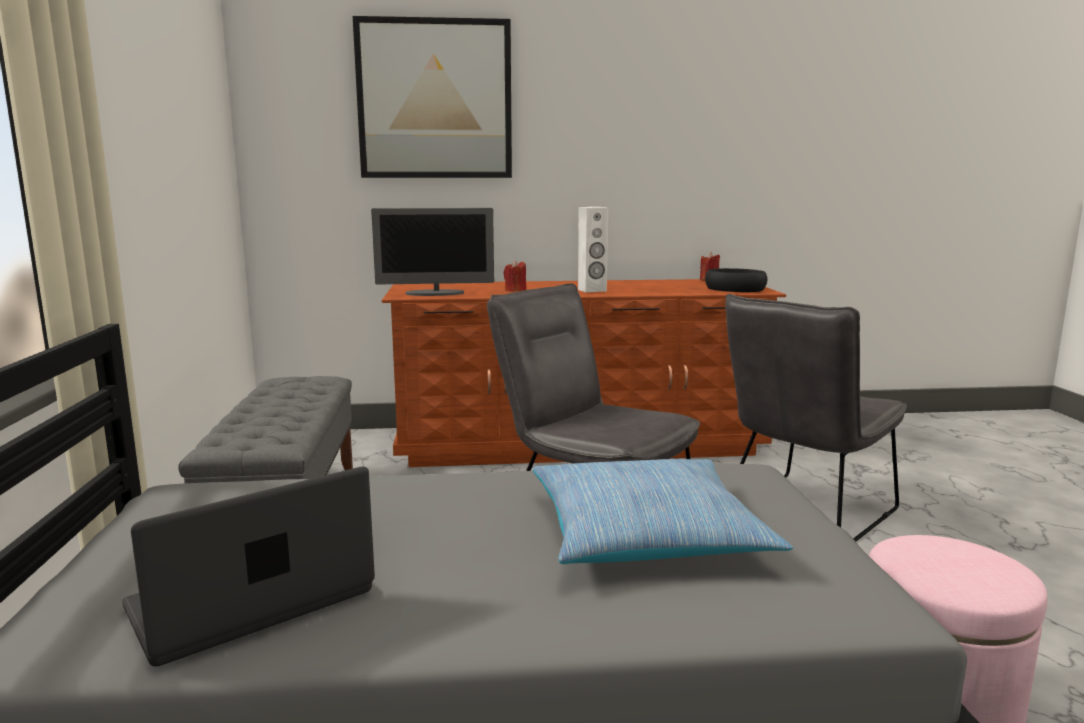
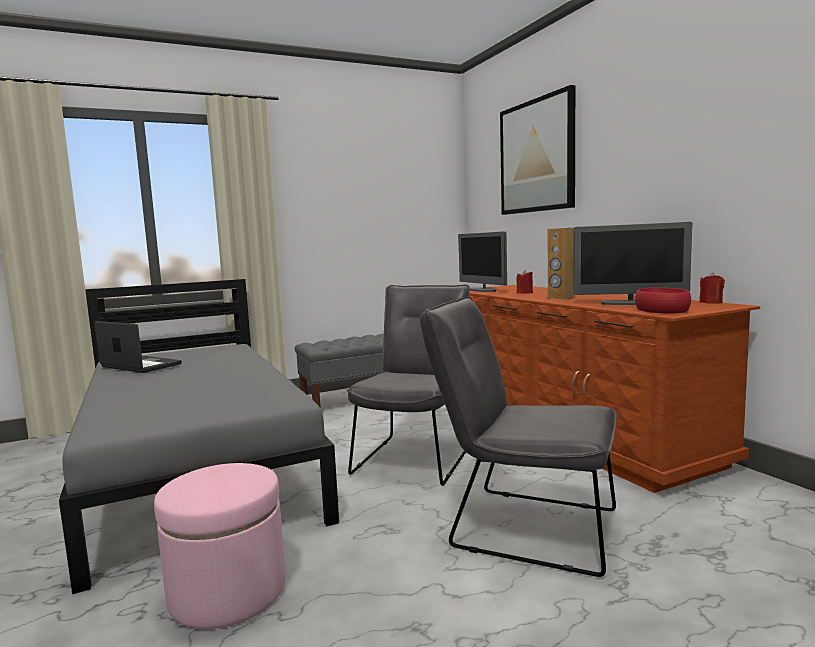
camera: 70 degrees right, 5 degrees down
pillow [533,459,793,564] -> none
white speaker [578,207,608,292] -> brown speaker [548,228,575,299]
black bowl [705,268,767,292] -> red bowl [635,288,691,313]
none -> monitor [573,222,692,305]

